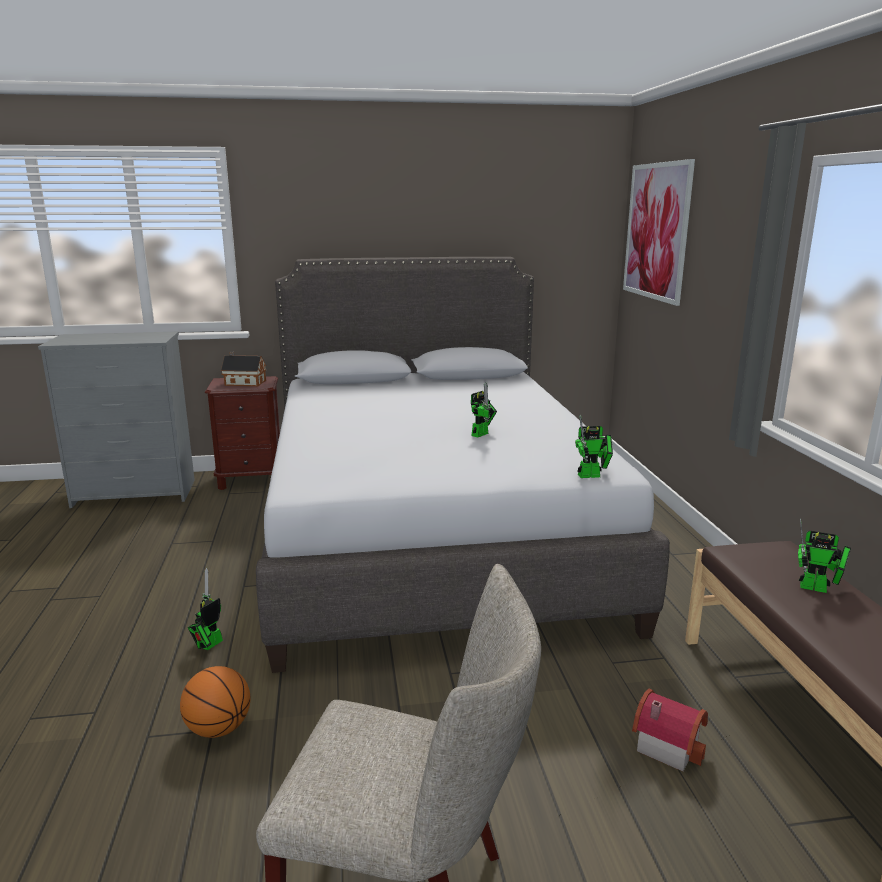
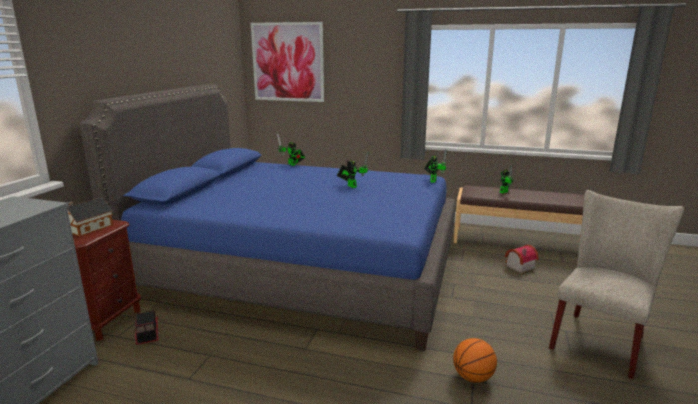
camera: 65 degrees left, 0 degrees up
toy robot [188,568,223,650] -> toy robot moved to [277,133,305,166]
grey bed [256,257,670,673] -> blue bed [79,84,456,351]
none -> toy truck [134,309,159,345]

